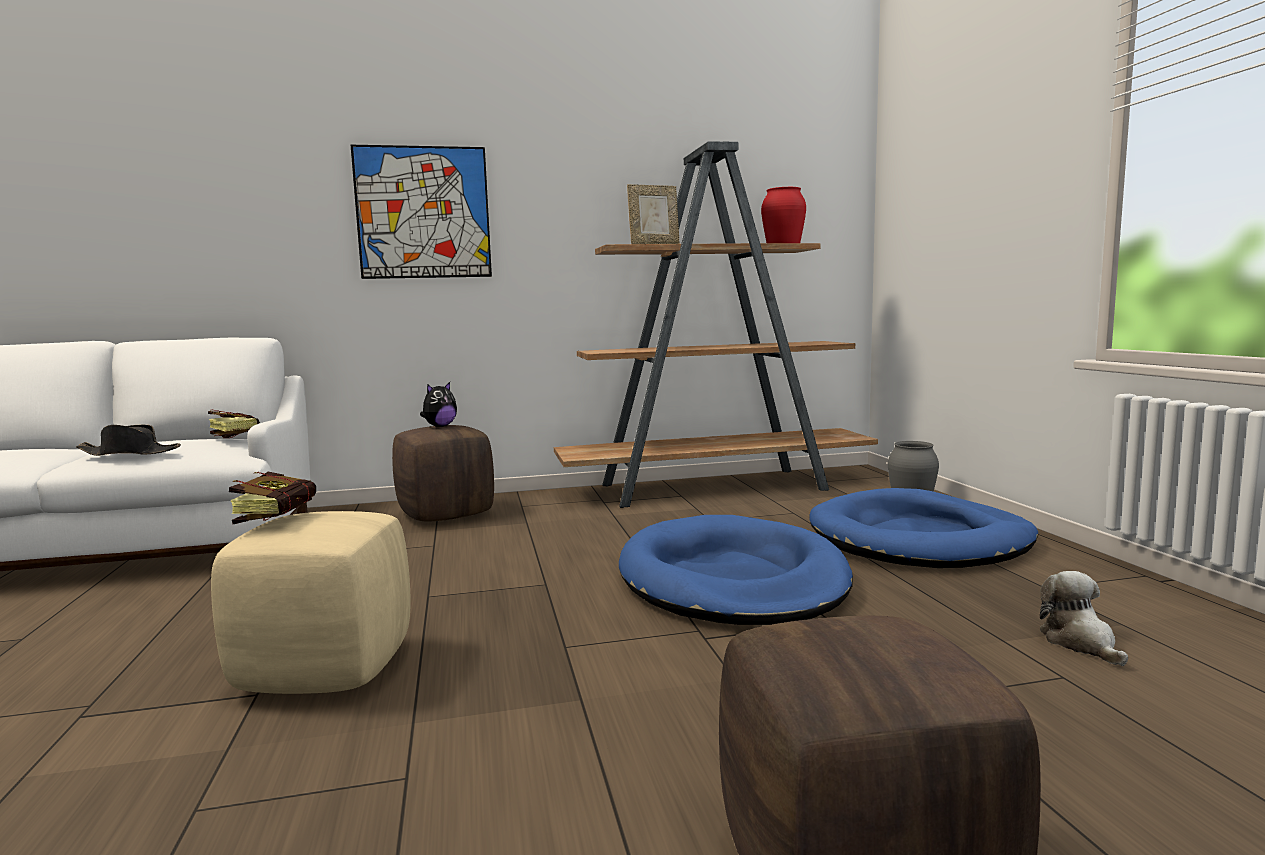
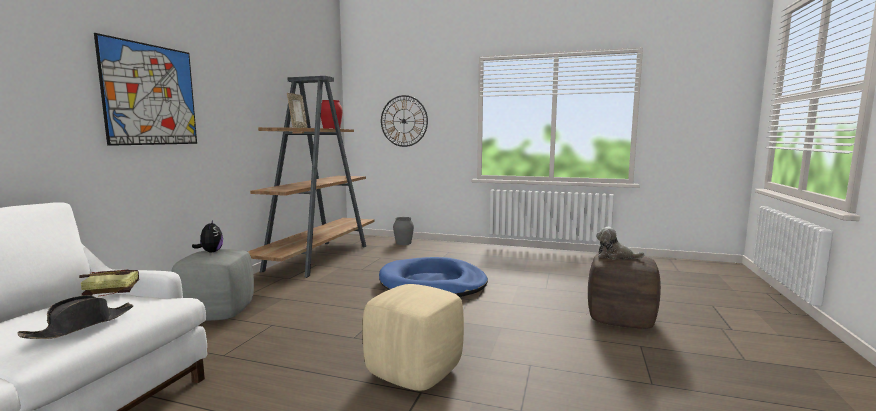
camera: 60 degrees left, 0 degrees up
book [229,472,316,524] -> none
brown ottoman [392,425,494,521] -> grey ottoman [171,249,254,321]
blue dog bed [810,488,1038,568] -> none
plush toy [1040,571,1128,666] -> plush toy moved to [596,227,645,260]
none -> wall clock [381,95,428,147]

